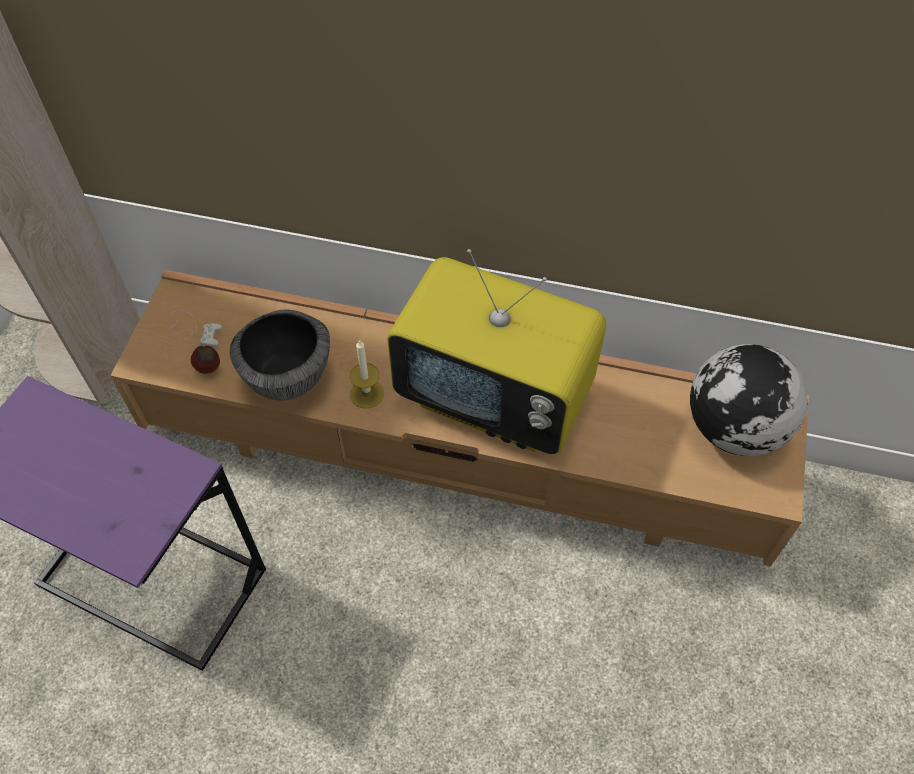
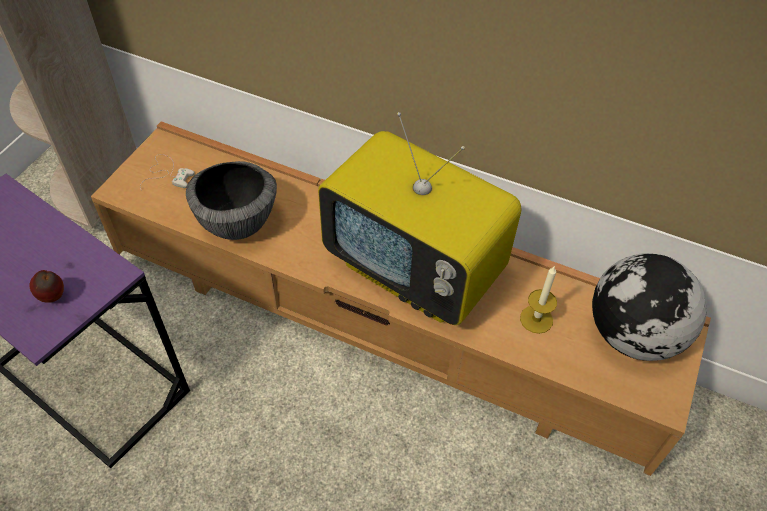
camera: 10 degrees right, 5 degrees down
apple [191,346,220,374] -> apple moved to [29,270,64,303]
candle [350,339,384,408] -> candle moved to [520,265,557,334]

